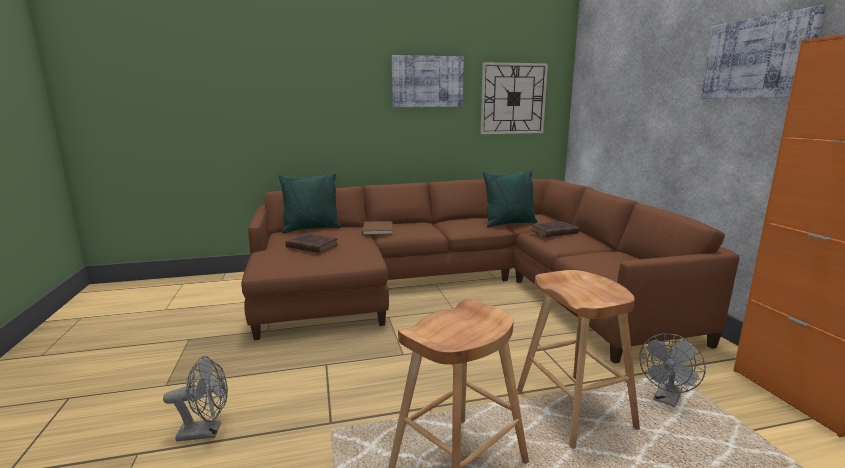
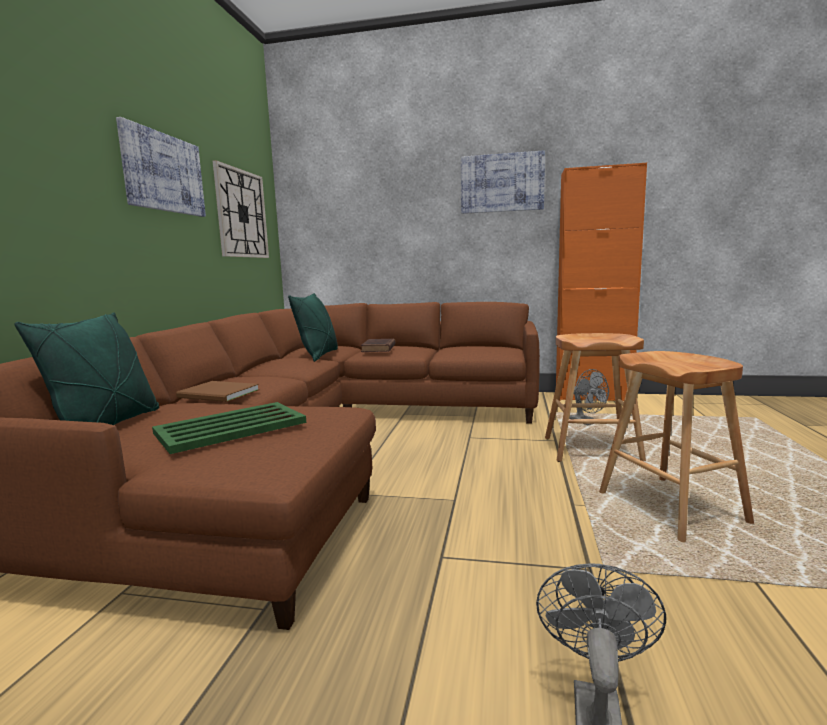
camera: 65 degrees left, 5 degrees down
brown book [285,234,338,253] -> green tray [152,402,306,454]

